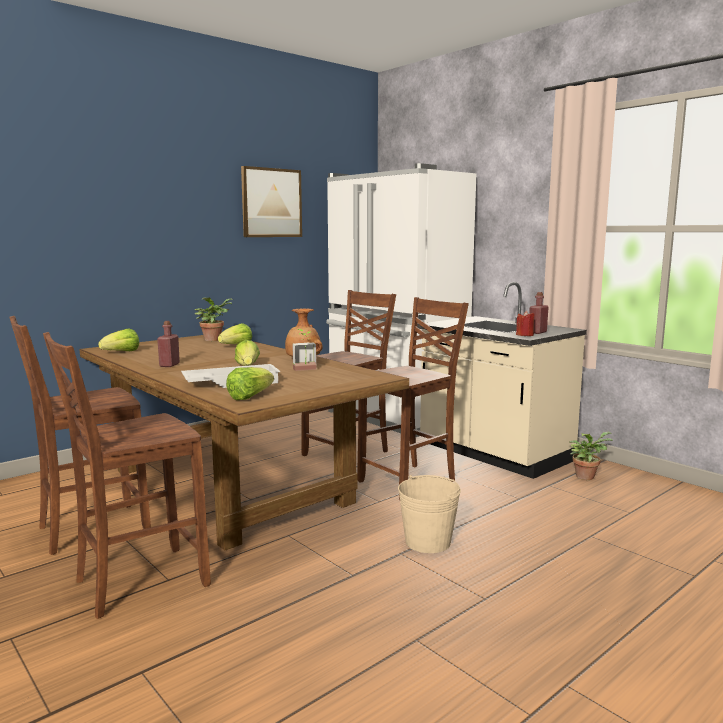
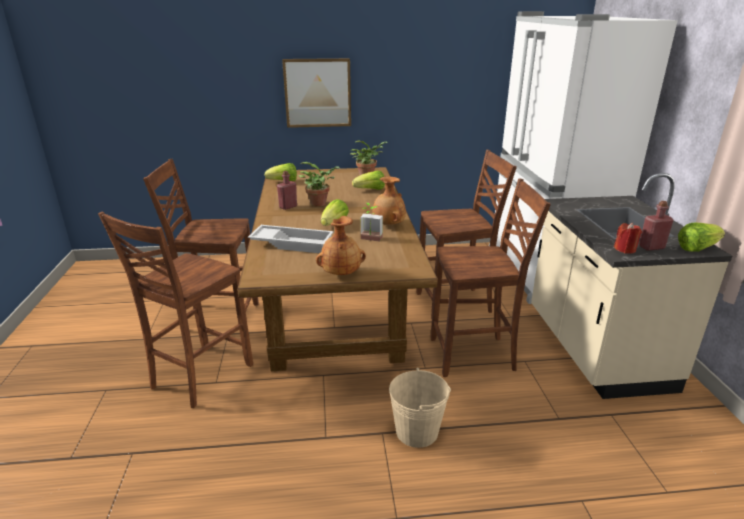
camera: 35 degrees right, 15 degrees up
brown chair [43,332,211,619] -> brown chair turned 60 degrees counterclockwise [98,212,253,408]
lettuce [226,367,274,400] -> lettuce moved to [678,222,725,252]
picture [241,166,302,237] -> picture moved to [282,58,351,128]
potted plant [569,432,612,480] -> potted plant moved to [298,162,340,207]
none -> brown vase [316,216,366,275]

